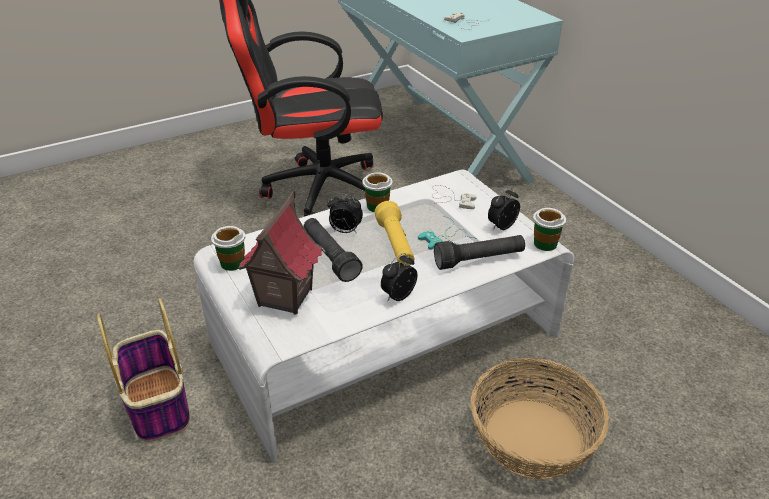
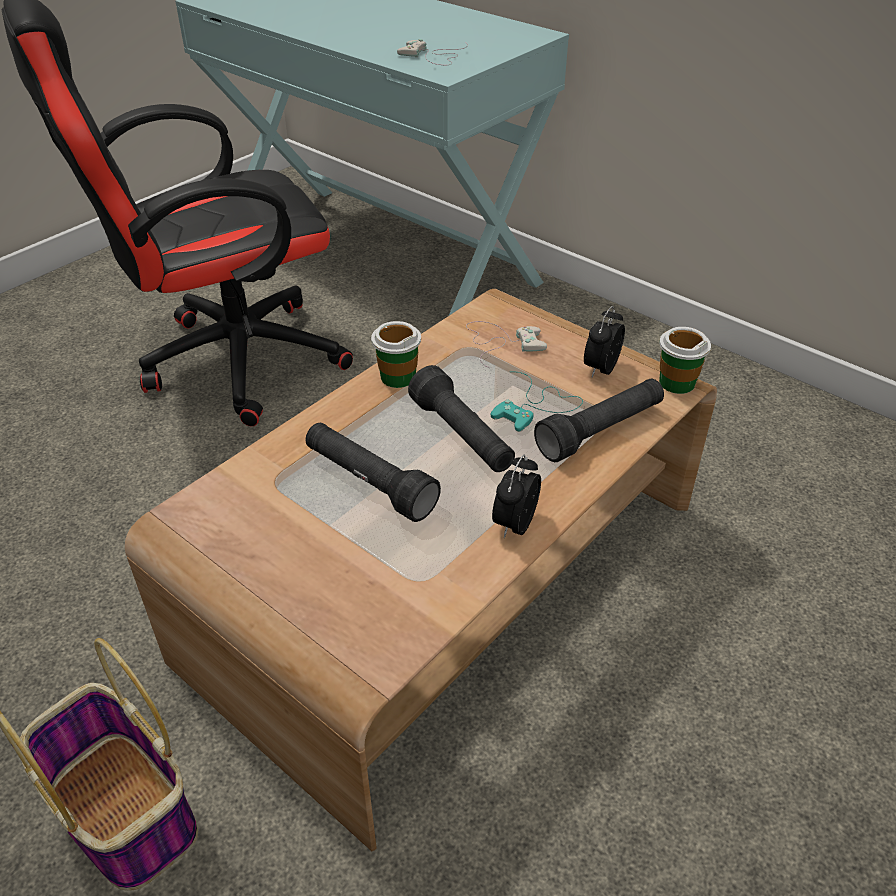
camera: 20 degrees left, 5 degrees up
white coffee table [194,170,574,463] -> brown coffee table [125,289,717,851]
cup [211,226,245,271] -> none
toy house [238,191,322,315] -> none
alarm clock [327,193,363,233] -> none
yellow flashlight [374,201,414,266] -> black flashlight [408,365,515,472]
basket [471,358,609,480] -> none

